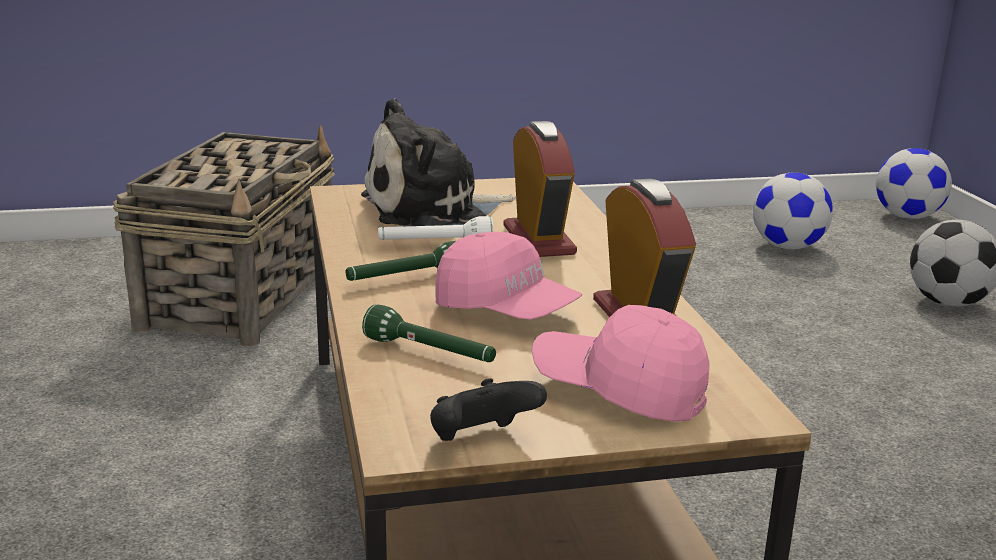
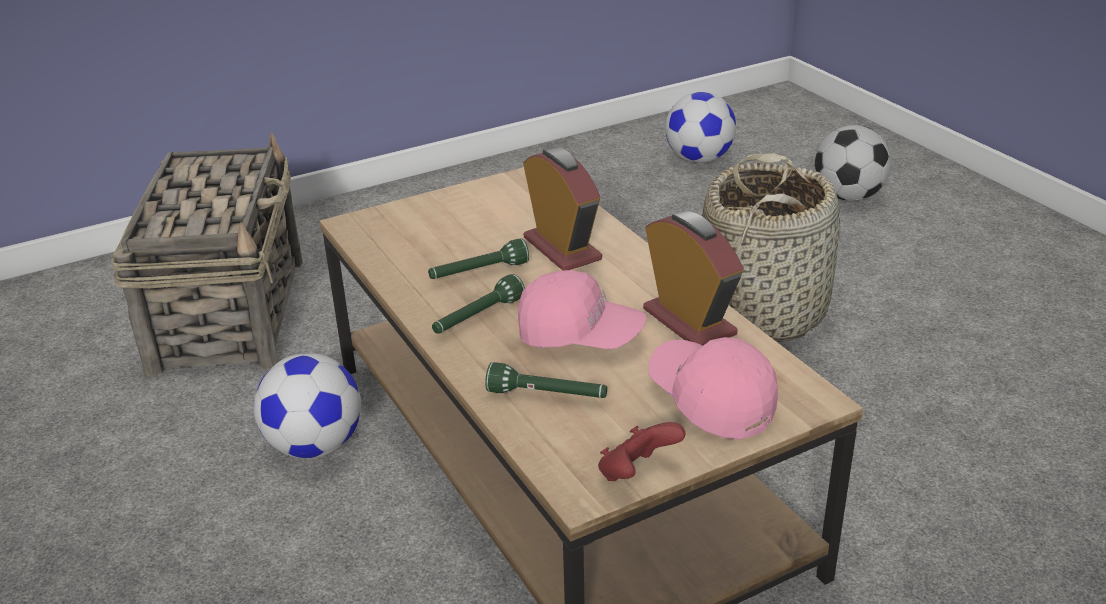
camera: 15 degrees left, 10 degrees up
plush toy [361,98,516,226] -> none
white flashlight [378,216,494,240] -> green flashlight [428,238,529,279]
black game controller [430,378,547,441] -> red game controller [598,422,685,481]
pink cap [532,305,710,421] -> pink cap turned 45 degrees clockwise [648,337,778,440]
football [876,148,952,219] -> football moved to [254,353,361,458]
none -> basket [702,153,840,342]

